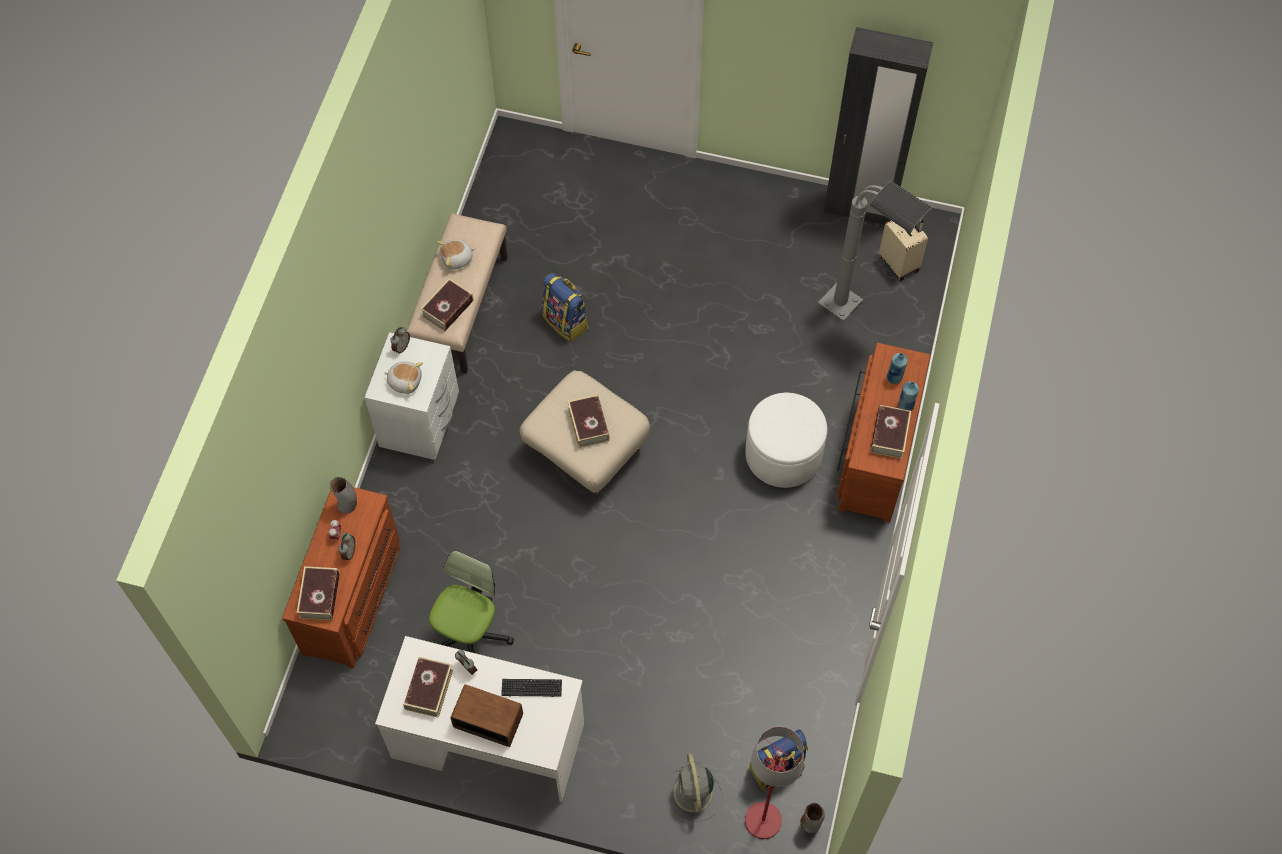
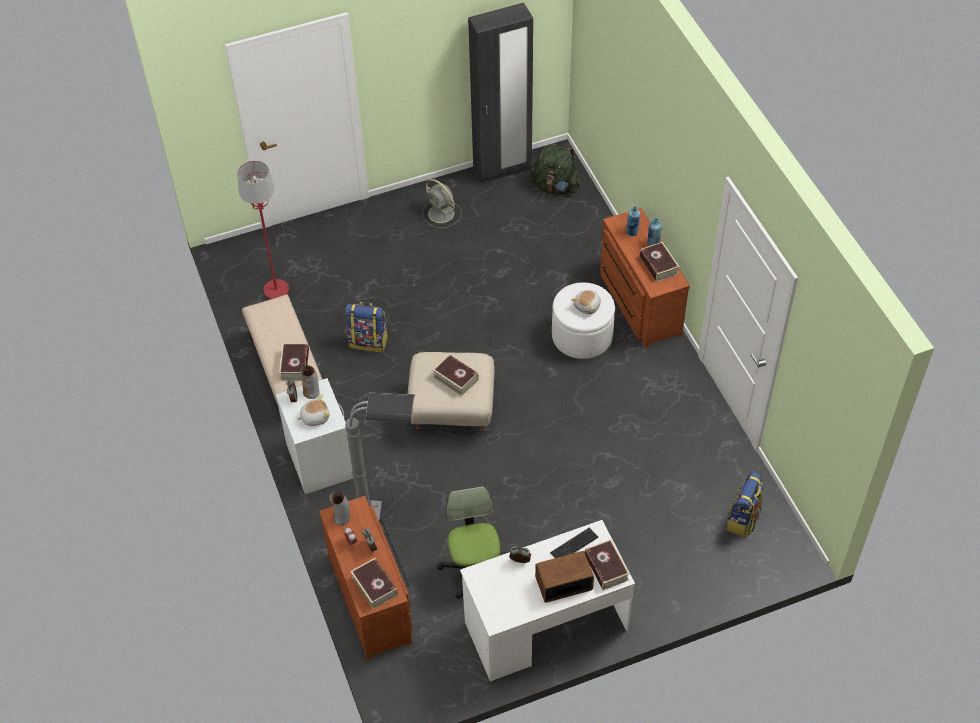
camera: 35 degrees left, 10 degrees down
book [404,657,453,718] -> book moved to [585,539,630,590]
plush toy [437,239,476,269] -> plush toy moved to [571,290,601,314]
grey fan [666,753,723,822] -> grey fan moved to [422,179,462,228]
red floor lamp [745,727,804,839] -> red floor lamp moved to [237,161,289,299]
vase [800,803,825,833] -> vase moved to [300,365,320,399]
grey floor lamp [818,181,933,321] -> grey floor lamp moved to [345,392,415,520]
beige suitcase [879,219,928,281] -> green backpack [530,144,581,195]

